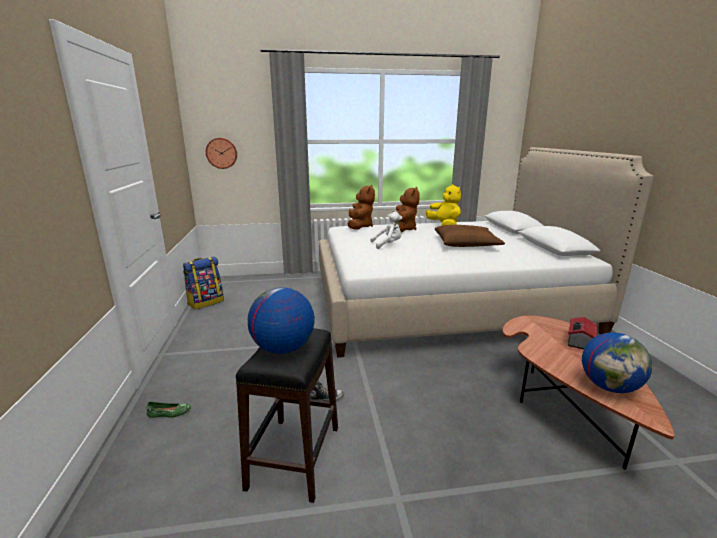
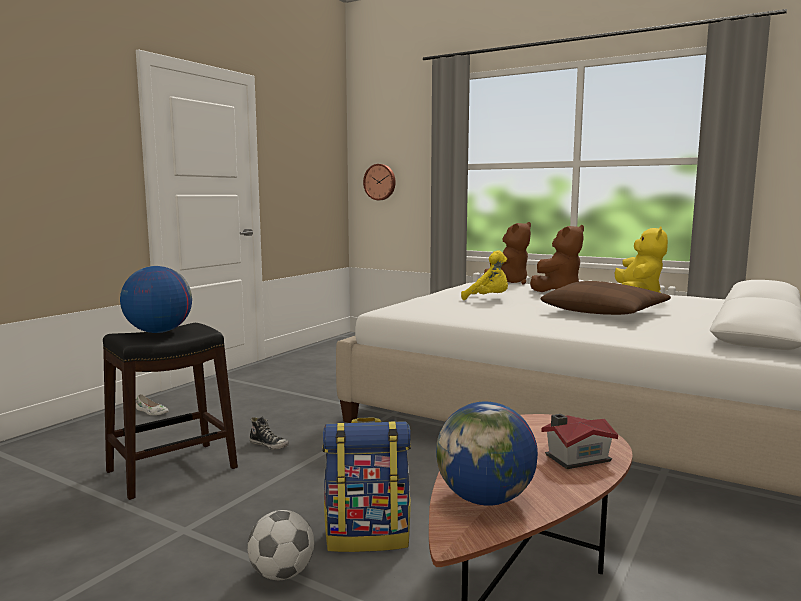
camera: 40 degrees right, 10 degrees down
green shoe [147,402,191,418] -> white shoe [136,394,169,415]
backpack [183,257,224,310] -> backpack moved to [322,417,411,552]
white plush toy [370,212,402,249] -> yellow plush toy [461,250,508,300]
none -> football [247,510,314,580]

